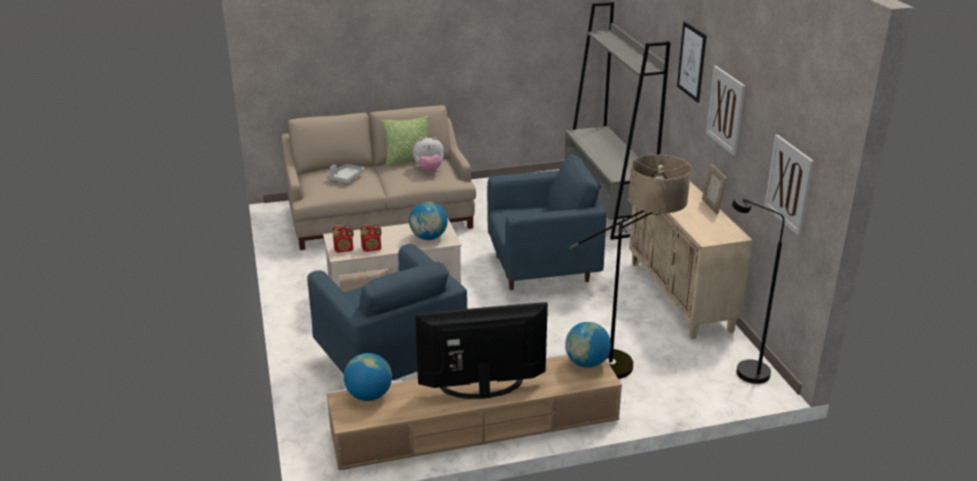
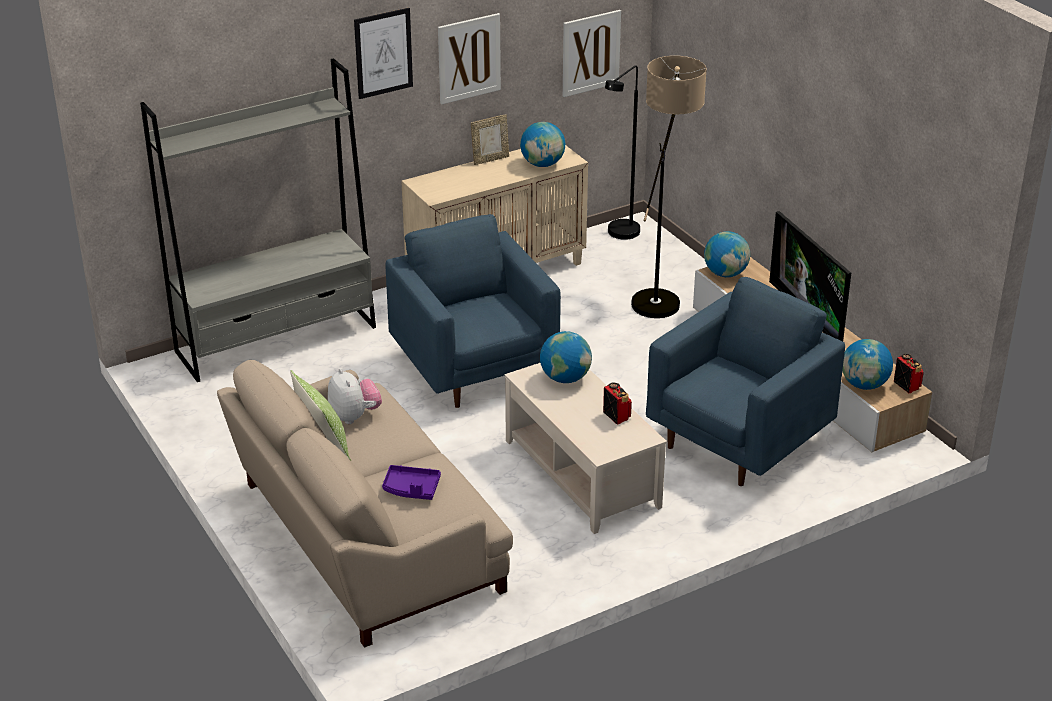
camera: 105 degrees left, 5 degrees up
grey tray [327,164,364,183] -> purple tray [382,465,441,500]
radio [332,225,354,253] -> radio moved to [894,354,924,393]
none -> globe [520,122,565,167]

